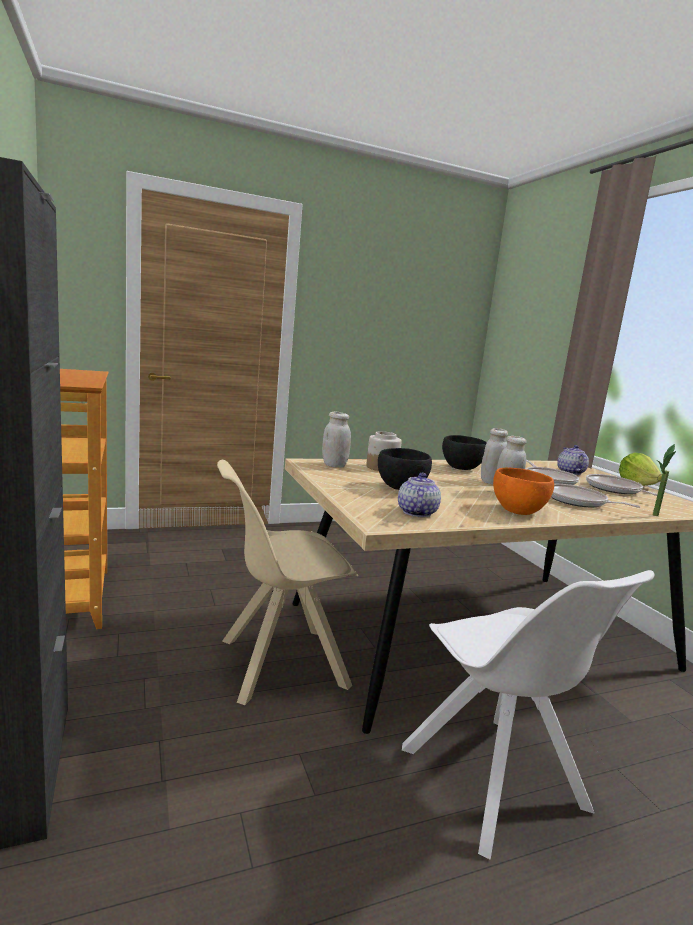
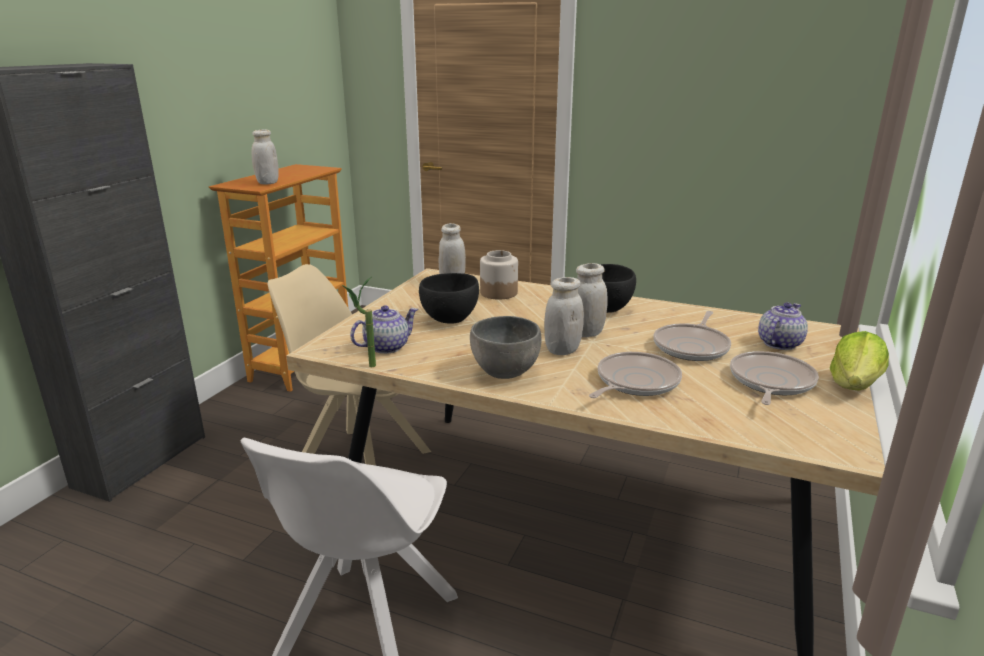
camera: 45 degrees right, 10 degrees up
orange bowl [493,468,554,515] -> grey bowl [470,316,542,379]
frying pan [551,484,640,508] -> frying pan turned 45 degrees clockwise [589,352,682,398]
potted plant [653,444,676,516] -> potted plant moved to [342,277,376,367]
none -> white jar [252,130,279,185]

